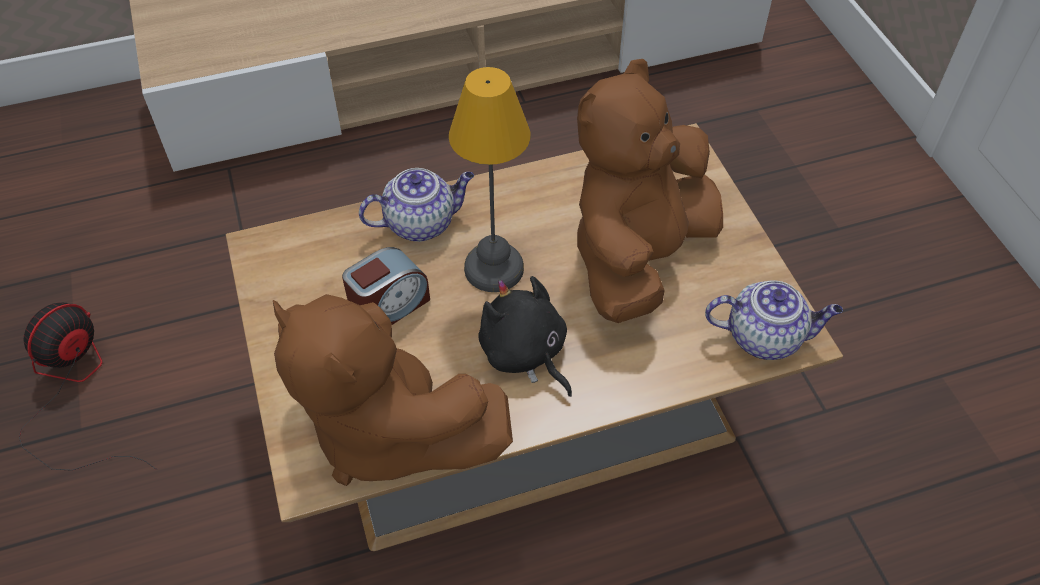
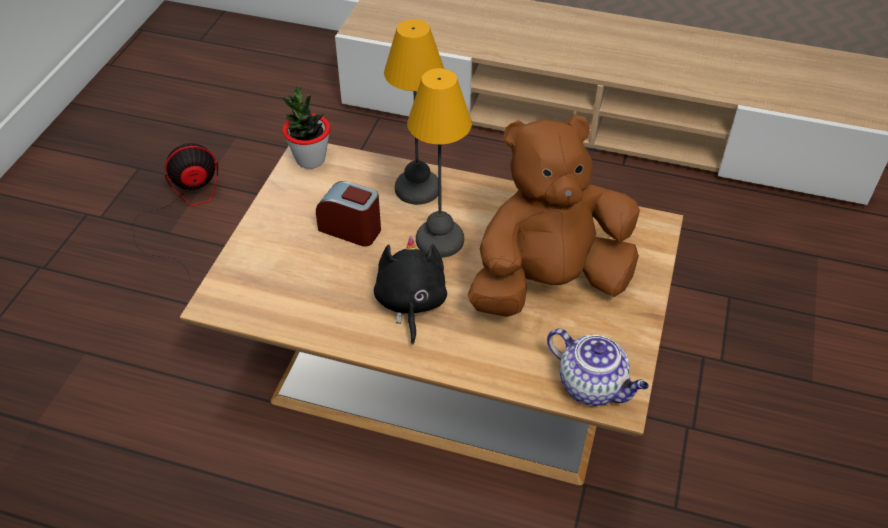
camera: 35 degrees right, 5 degrees down
brown plush toy [273,294,513,486] -> none
alarm clock [342,247,430,325] -> alarm clock turned 150 degrees counterclockwise [316,181,381,247]
teapot [359,168,474,242] -> table lamp [384,19,444,205]
none -> potted plant [281,87,331,169]

